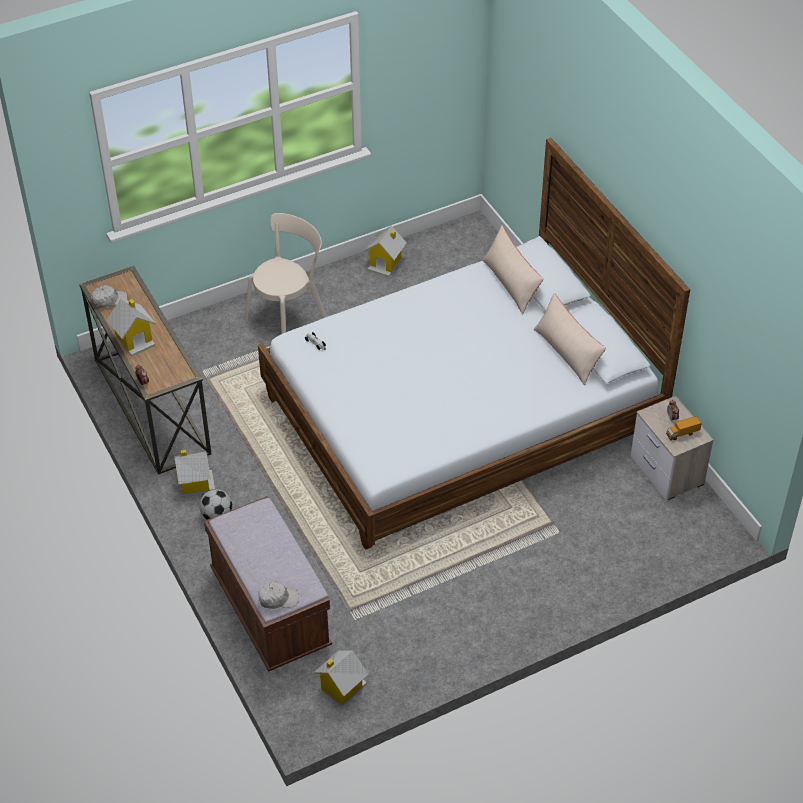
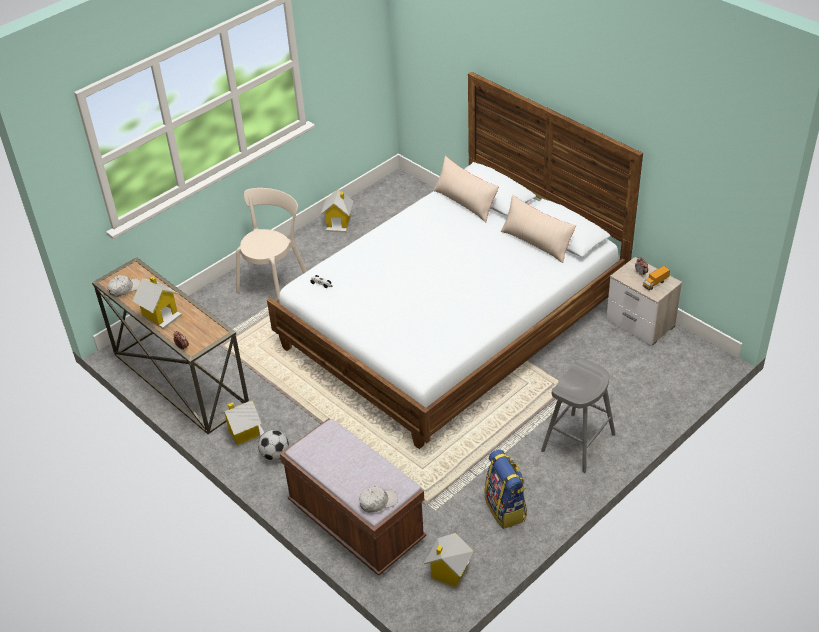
camera: 15 degrees left, 5 degrees down
none -> backpack [484,449,527,529]
none -> grey stool [541,359,616,473]

